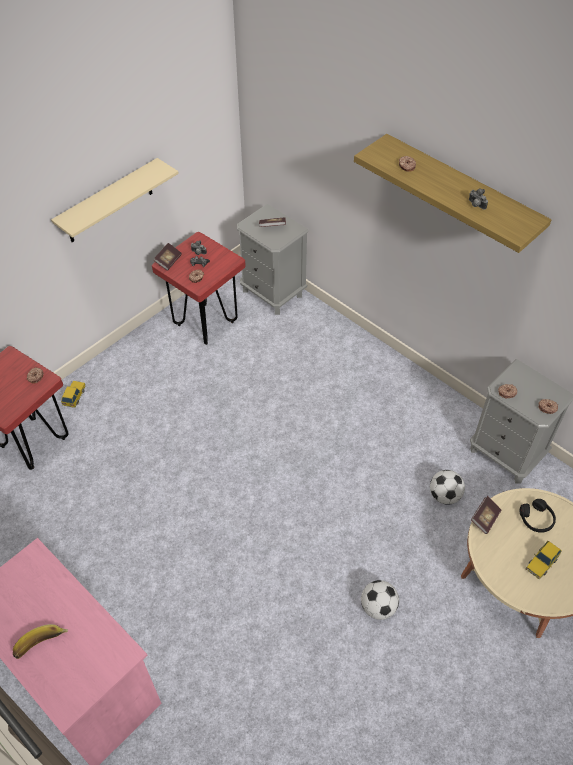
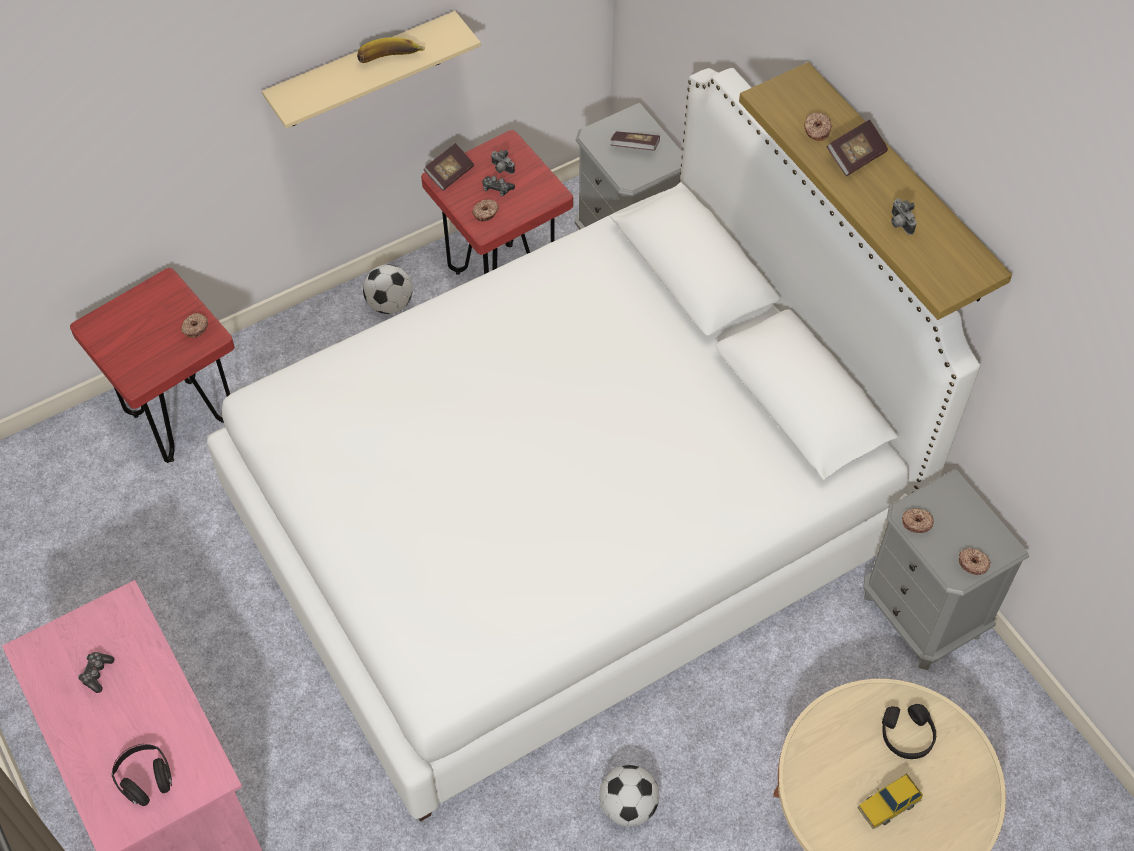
camera: 15 degrees right, 5 degrees up
banana [13,624,68,659] -> banana moved to [357,37,425,63]
toy car [61,381,86,408] -> none
football [430,470,465,504] -> football moved to [363,264,413,314]
book [471,496,501,534] -> book moved to [827,119,888,176]
none -> game controller [78,652,115,693]
none -> black headphones [111,744,172,806]
none -> white bed [207,68,980,822]

